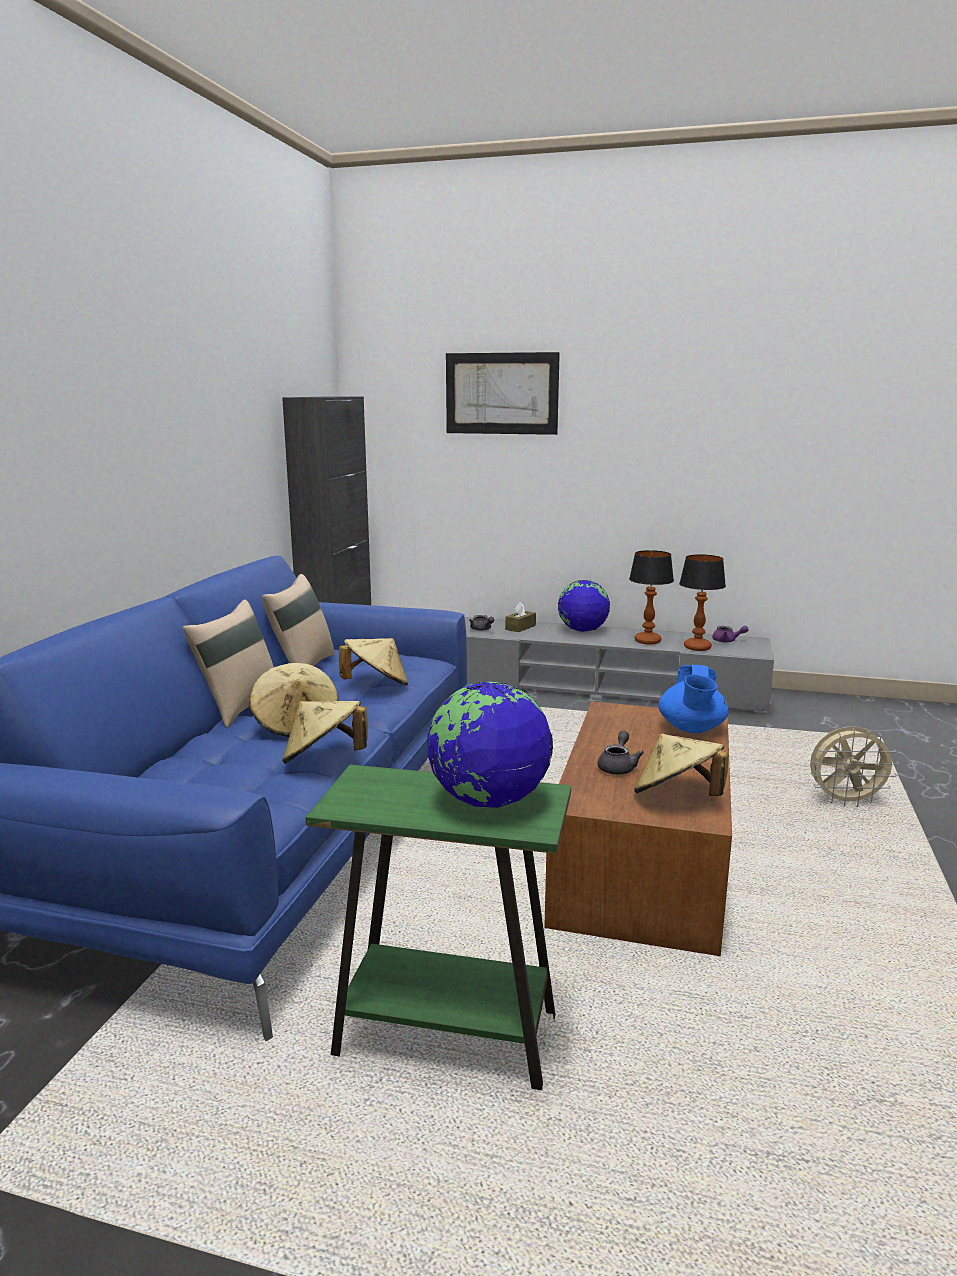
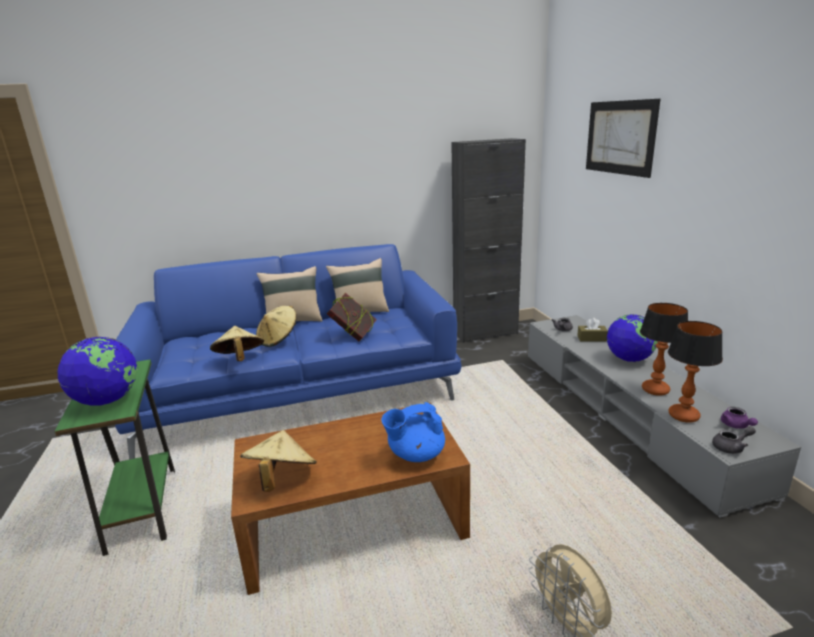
camera: 60 degrees right, 5 degrees up
beige hat [339,638,408,685] -> book [327,293,377,341]
grey teapot [598,731,644,775] -> grey teapot moved to [712,426,756,454]

